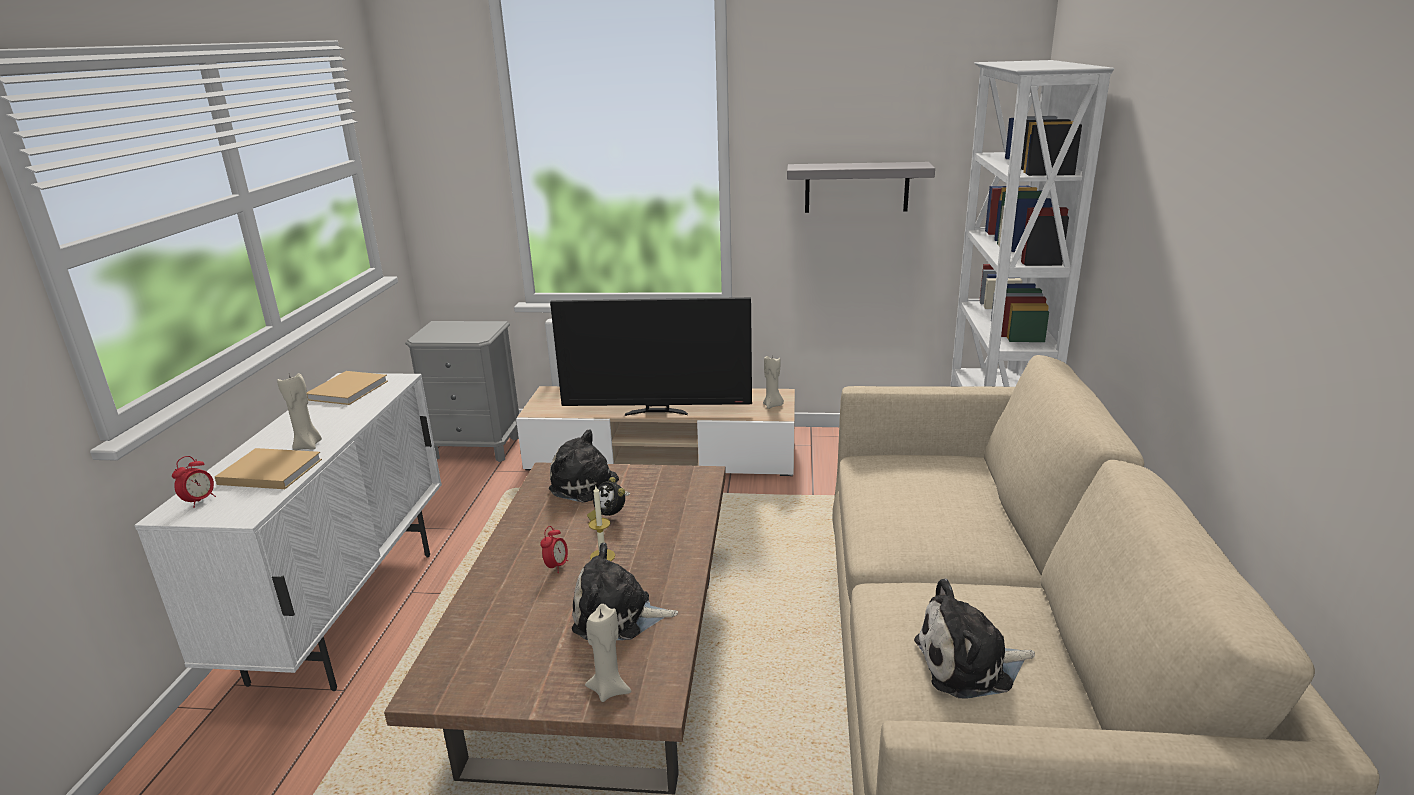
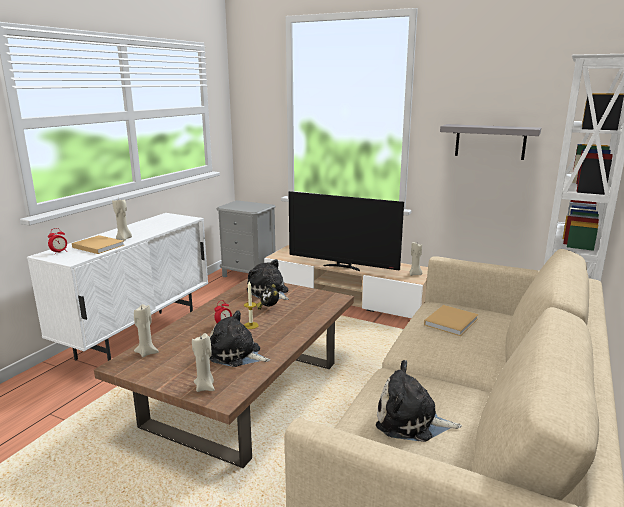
camera: 20 degrees right, 5 degrees down
beige book [307,371,388,405] -> beige book moved to [424,305,479,336]
none -> beige candle [134,304,159,357]

